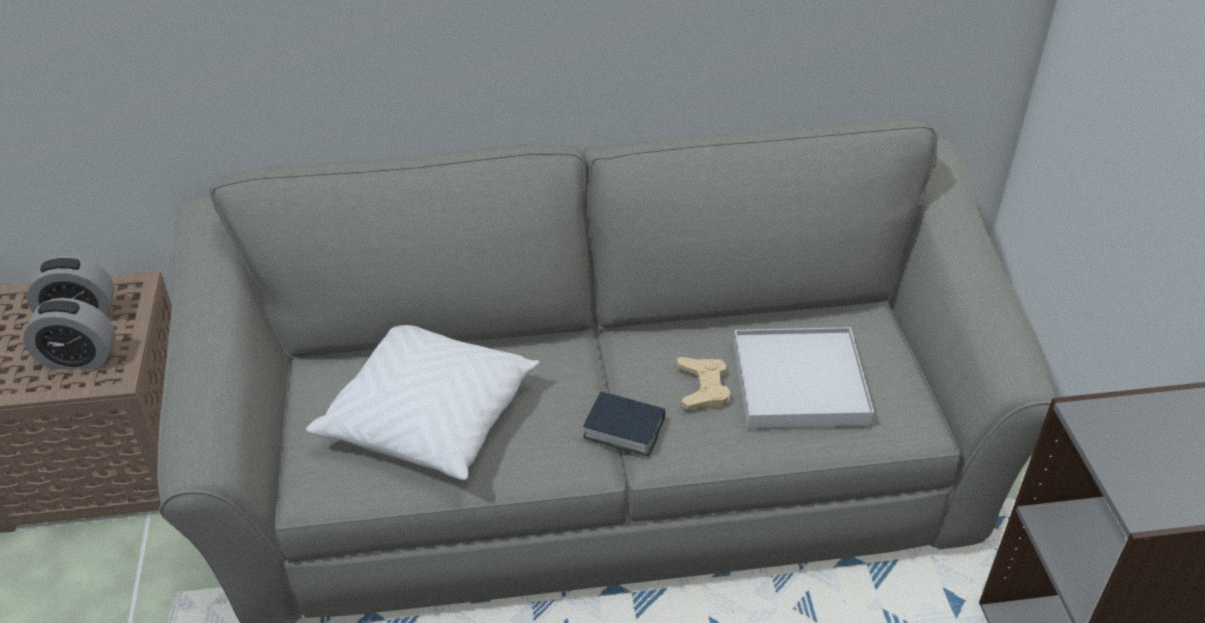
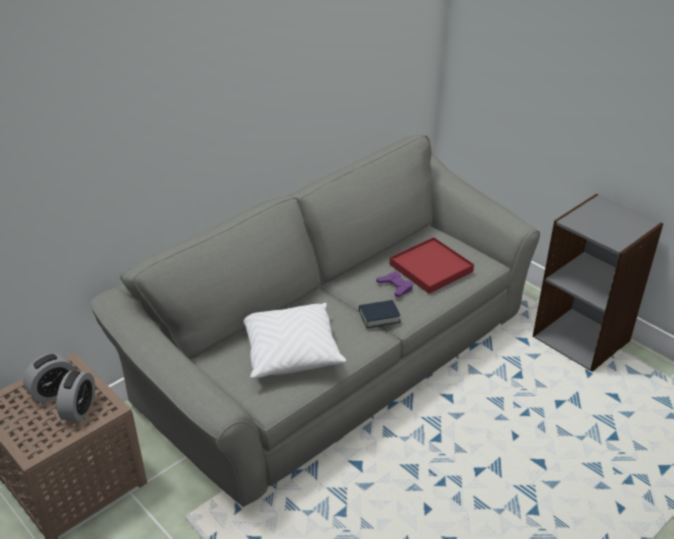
camera: 35 degrees left, 5 degrees down
alarm clock [23,298,116,369] -> alarm clock turned 45 degrees counterclockwise [57,370,95,422]
beige game controller [676,357,731,410] -> purple game controller [376,272,413,297]
white tray [733,327,874,429] -> red tray [389,237,474,294]

